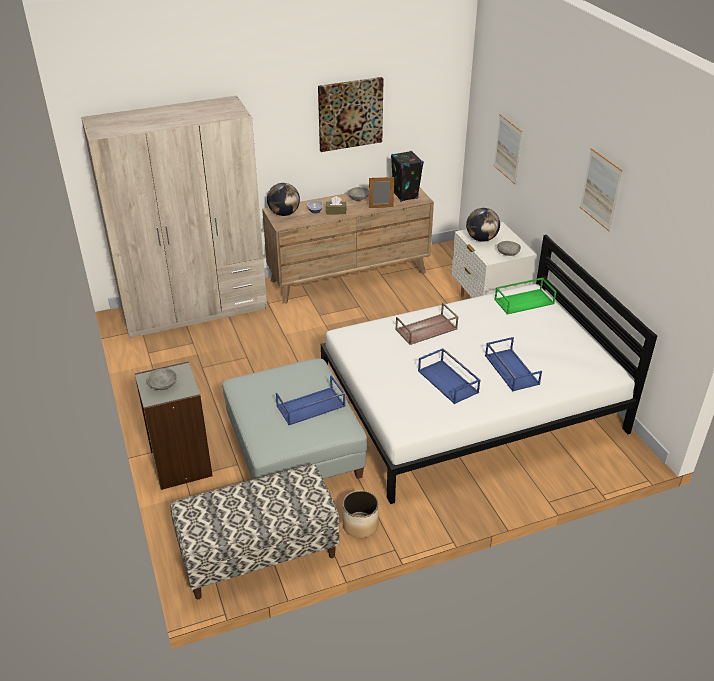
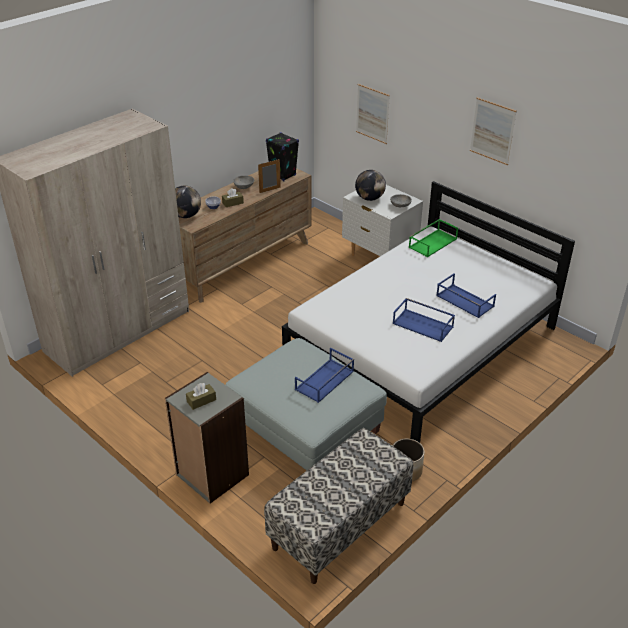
camera: 25 degrees left, 0 degrees up
grey bowl [146,368,177,390] -> brown tissue box [186,383,216,410]
picture [318,77,384,152] -> none
brown tray [395,302,459,345] -> none

